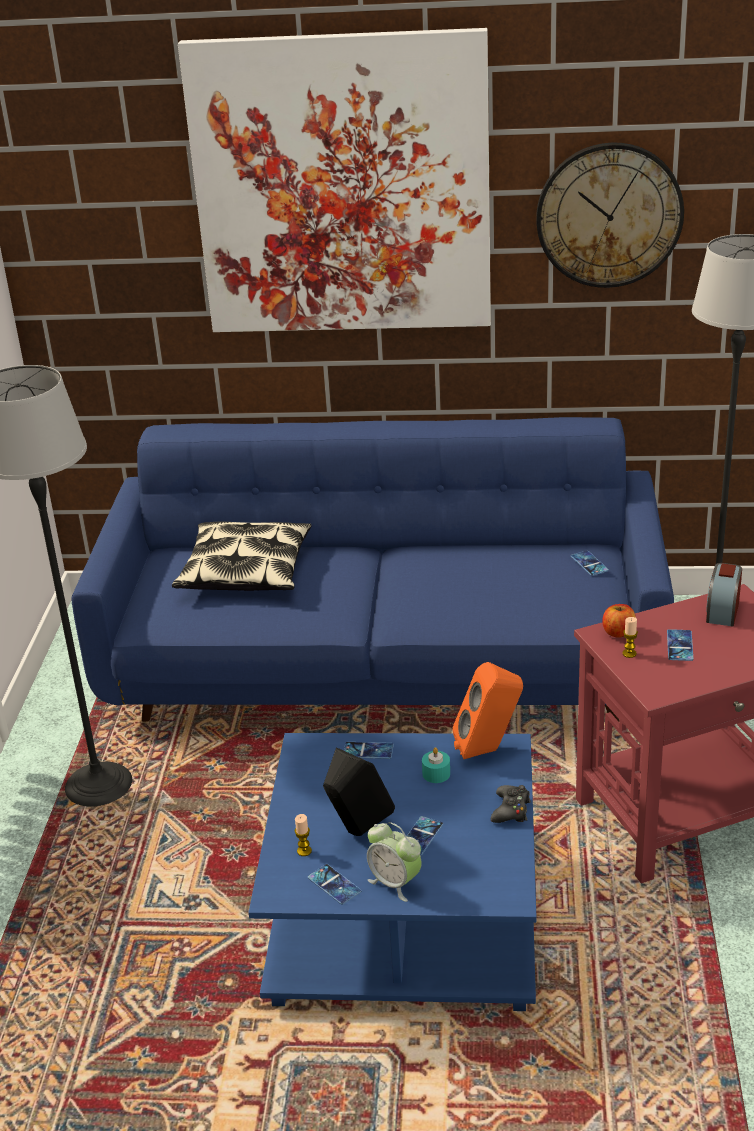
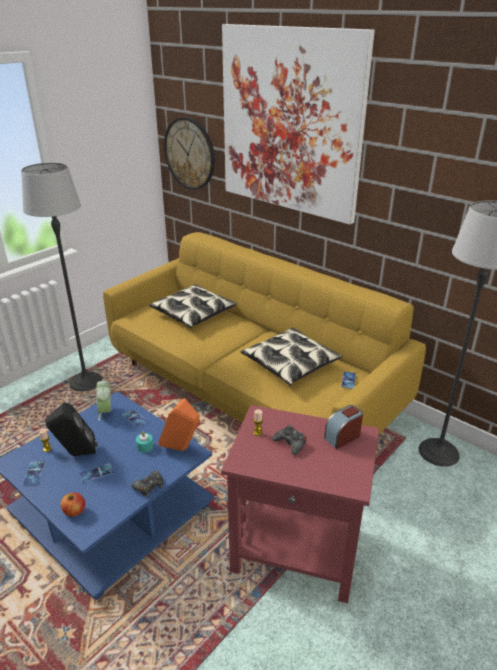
camera: 35 degrees right, 0 degrees up
blue sofa [72,417,674,722] -> yellow sofa [103,232,426,435]
alarm clock [367,822,422,902] -> alarm clock moved to [96,380,111,421]
wall clock [536,142,684,288] -> wall clock moved to [164,117,215,190]
apple [602,604,636,638] -> apple moved to [61,493,85,516]
phone [667,629,694,661] -> black game controller [272,425,306,455]
none -> pillow [241,327,343,386]

